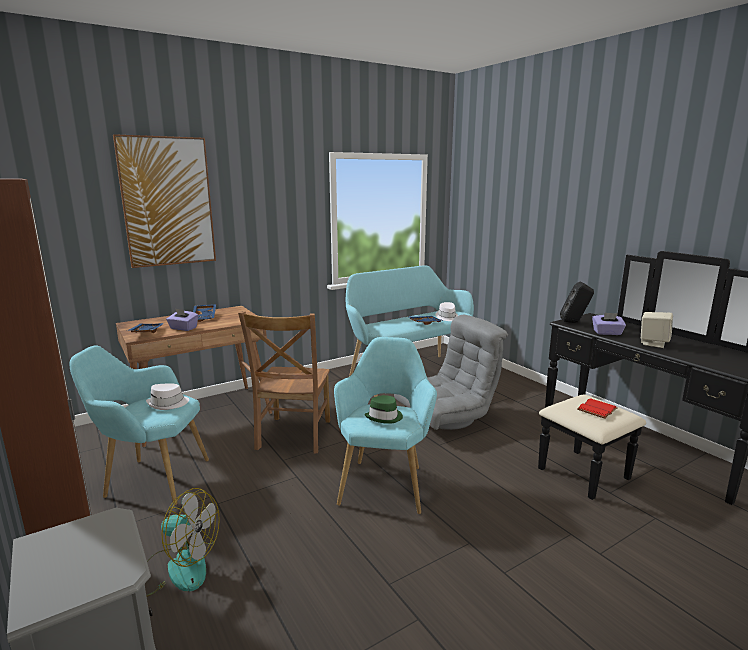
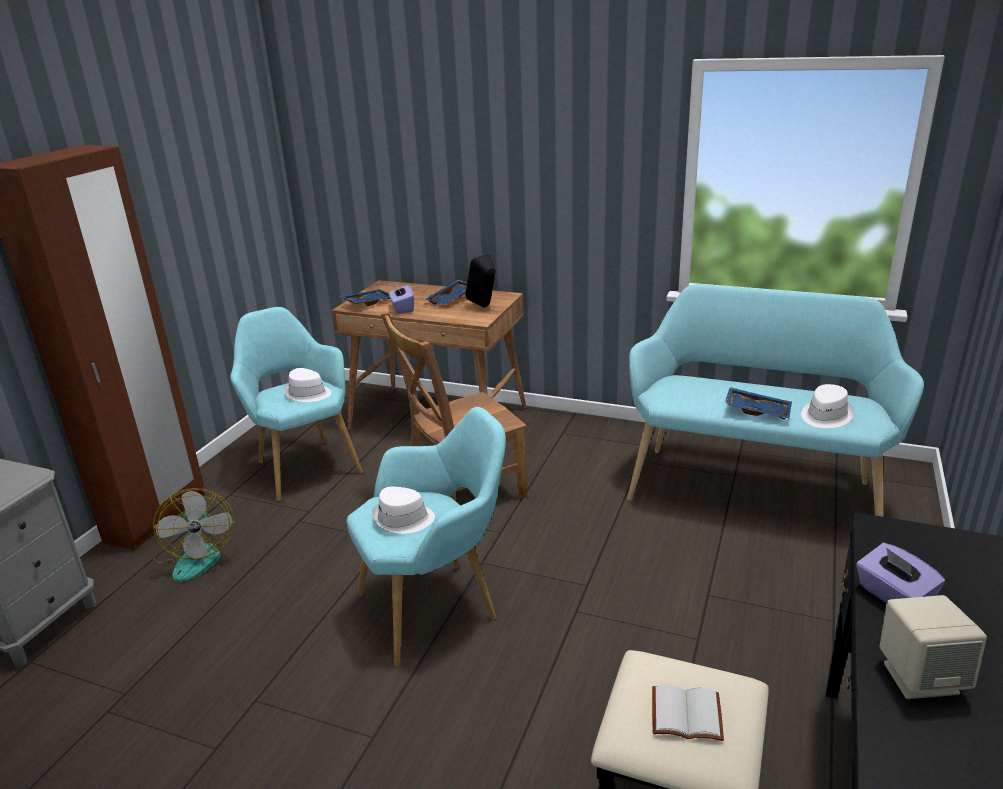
camera: 55 degrees right, 10 degrees up
picture [113,134,216,268] -> none
green hat [364,395,403,424] -> white hat [372,487,435,534]
grey armchair [394,315,508,430] -> none
black speaker [560,282,594,323] -> black speaker moved to [466,254,496,307]
red book [577,398,618,419] -> white book [652,684,724,741]

